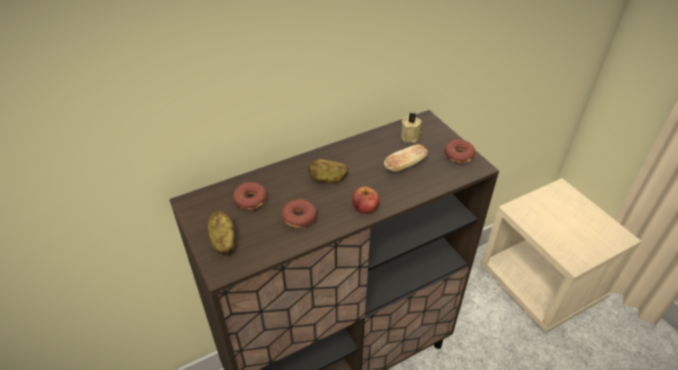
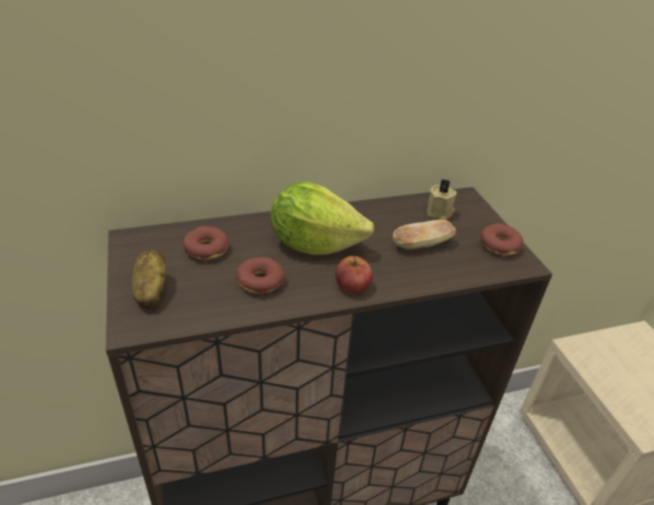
camera: 10 degrees right, 5 degrees down
potato [308,159,348,184] -> lettuce [271,182,374,255]

